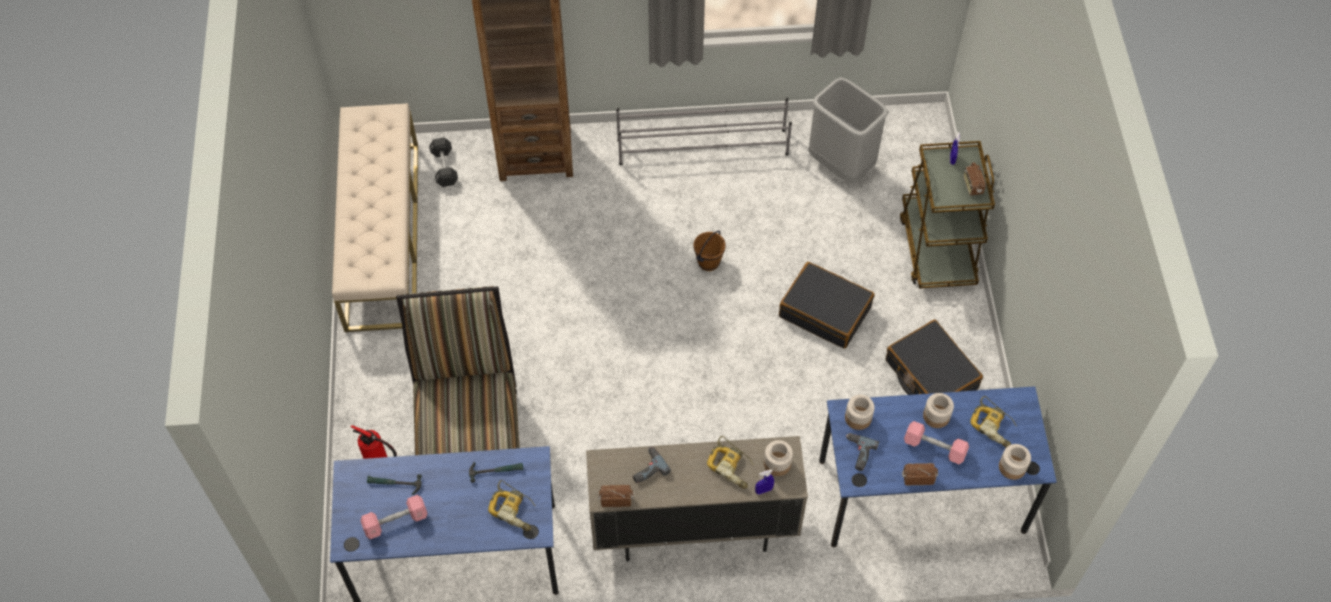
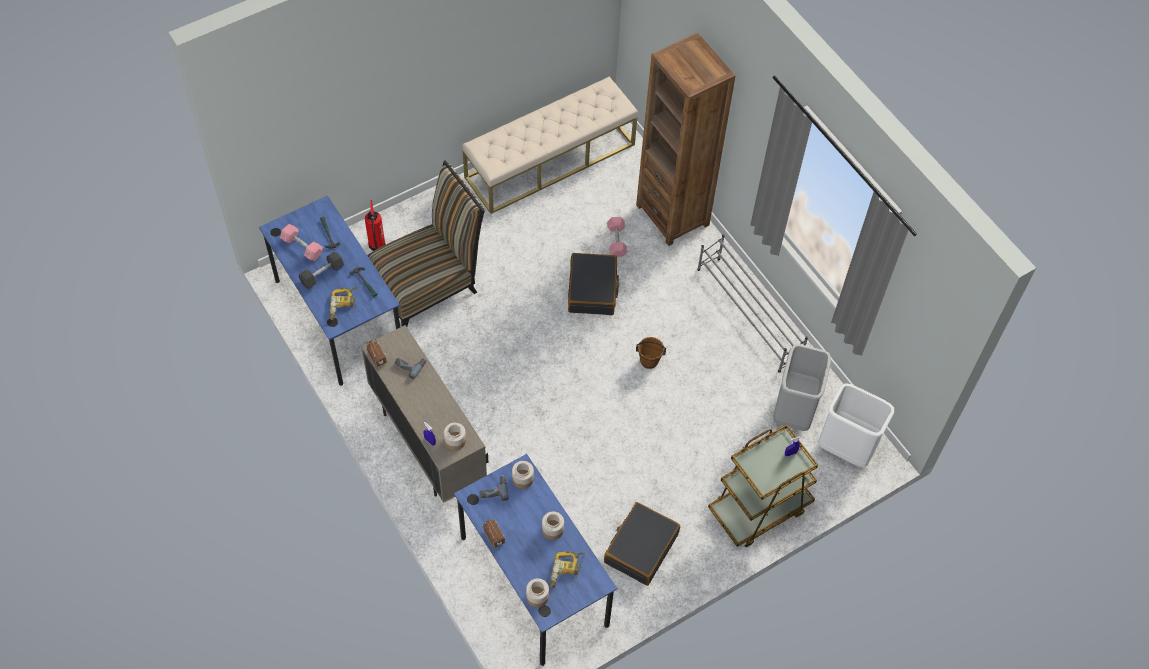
camera: 60 degrees right, 0 degrees up
black dumbbell [429,137,458,187] -> black dumbbell moved to [299,251,344,289]
power drill [707,436,754,489] -> none
black suitcase [779,262,875,349] -> black suitcase moved to [568,253,619,315]
pink dumbbell [904,421,969,464] -> pink dumbbell moved to [607,217,627,257]
radio [963,162,986,196] -> none
none -> white trash can [819,383,894,467]

